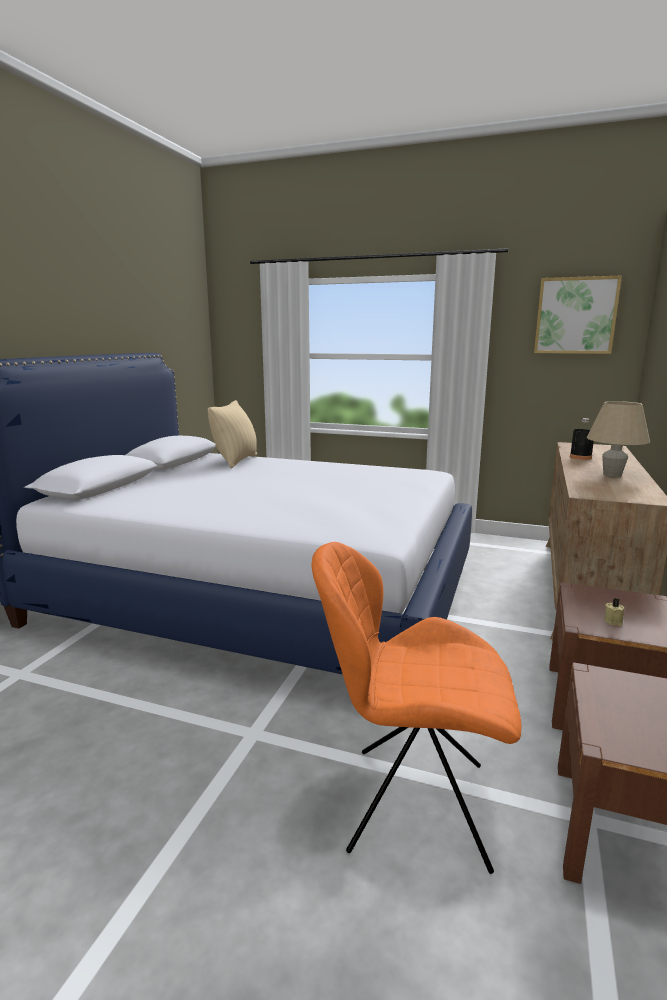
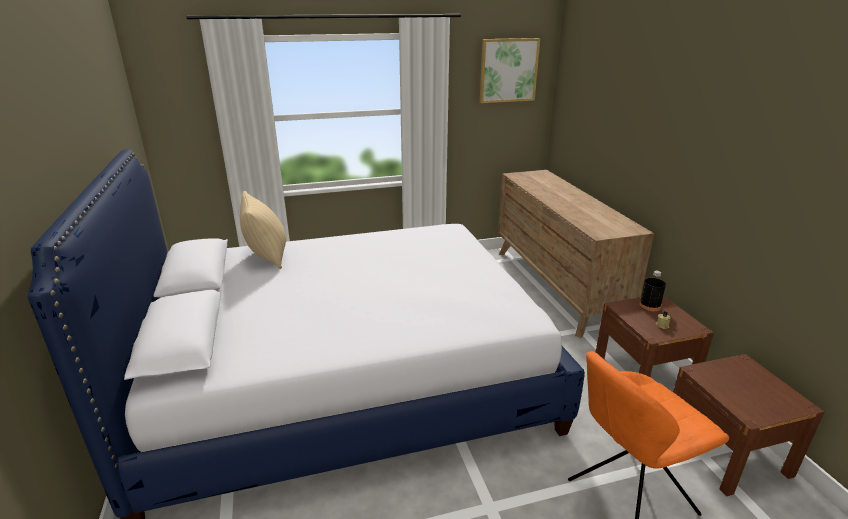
camera: 35 degrees left, 10 degrees up
black bottle [570,418,594,460] -> black bottle moved to [639,271,666,311]
beige table lamp [587,401,650,477] -> none

